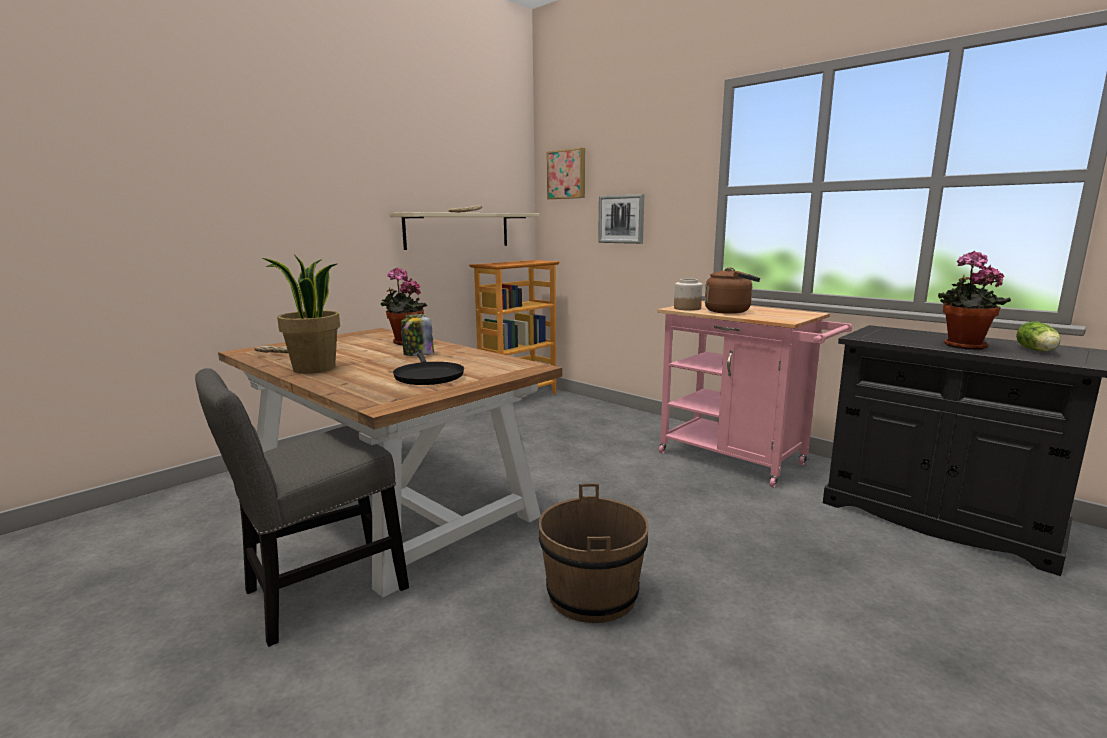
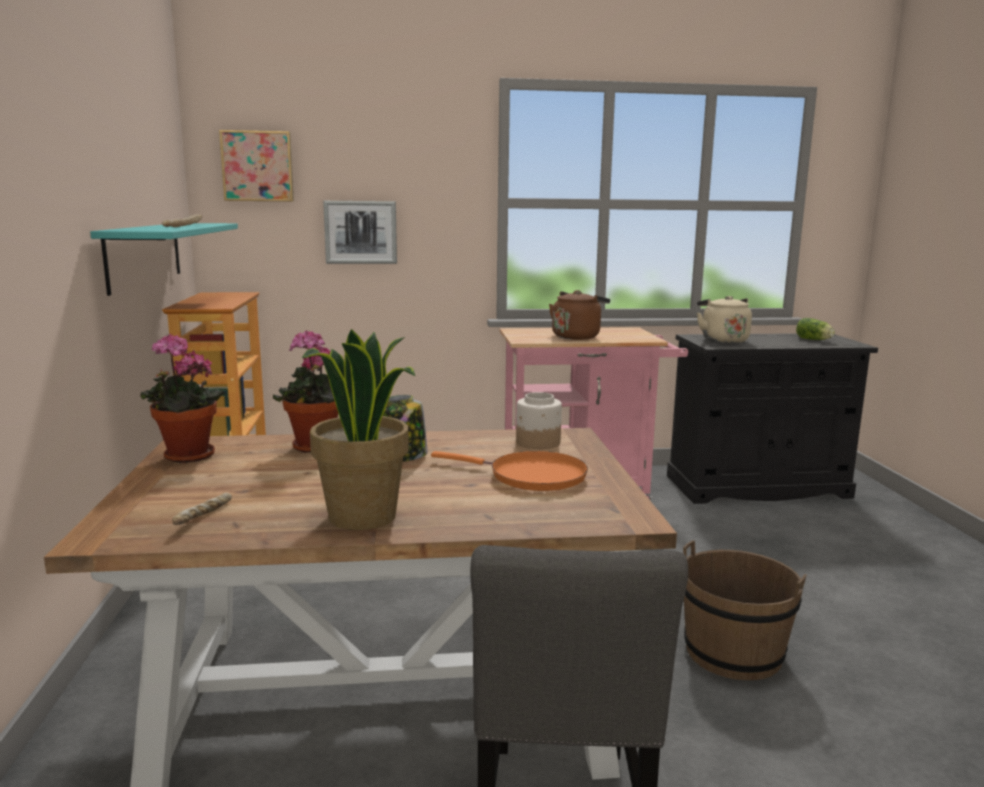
camera: 50 degrees left, 0 degrees up
beige shelf [389,212,539,250] -> turquoise shelf [90,223,238,296]
black frying pan [393,353,464,385] -> orange frying pan [431,451,588,491]
jar [674,279,702,311] -> jar moved to [516,392,562,449]
potted plant [938,251,1011,350] -> potted plant moved to [140,334,225,463]
none -> beige kettle [697,296,752,343]

